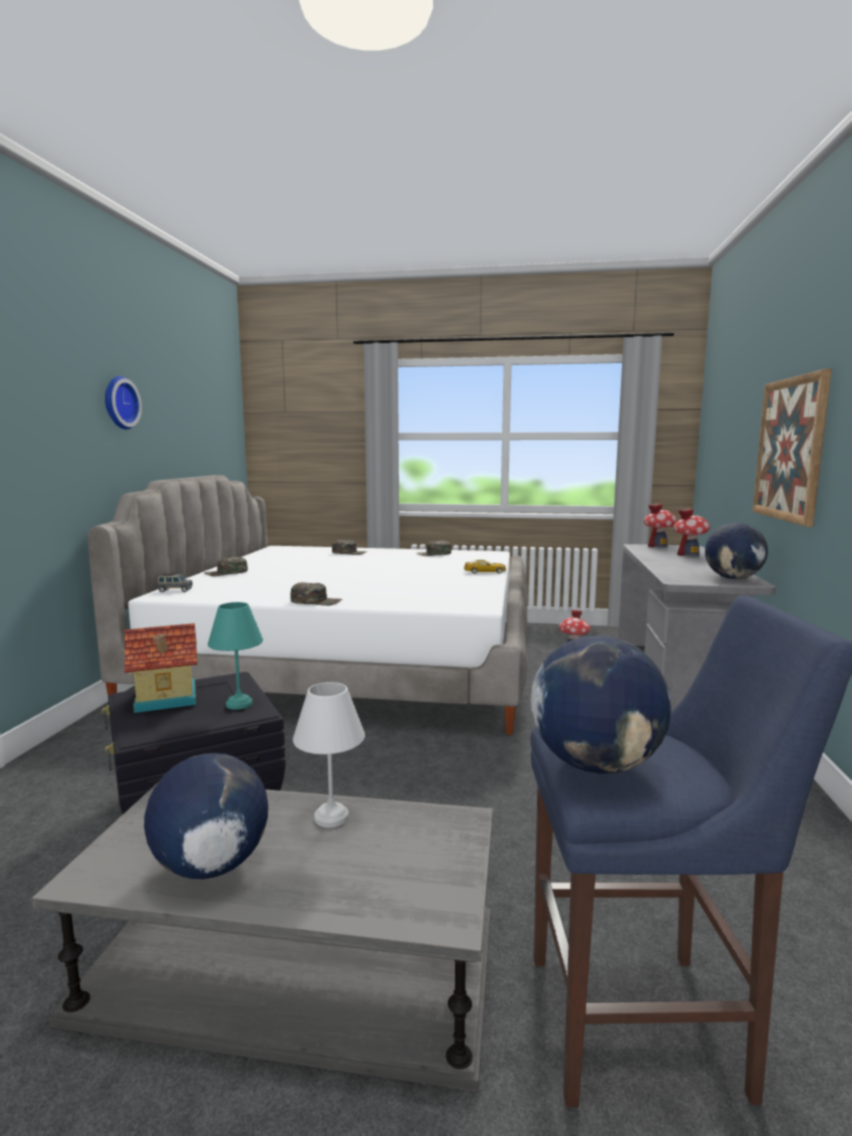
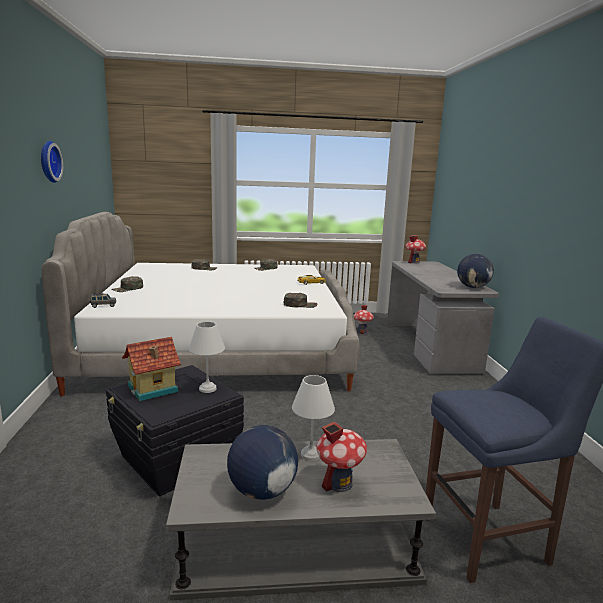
camera: 15 degrees left, 5 degrees up
turquoise table lamp [208,602,263,710] -> white table lamp [189,322,225,393]
green cap [290,582,342,606] -> green cap moved to [284,293,317,308]
globe [531,636,671,774] -> none
toy house [674,508,710,556] -> toy house moved to [316,421,367,492]
picture [753,369,831,527] -> none

